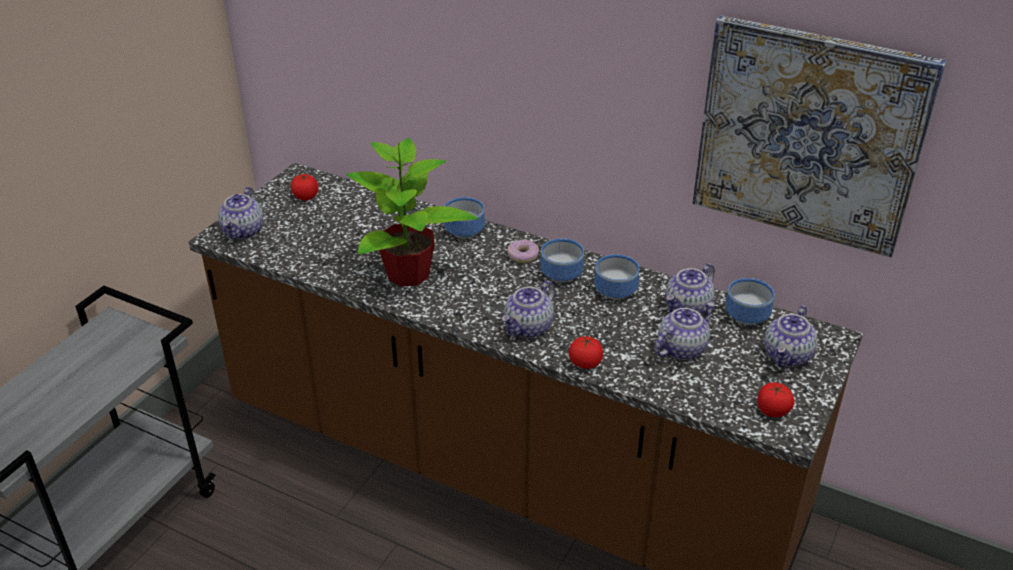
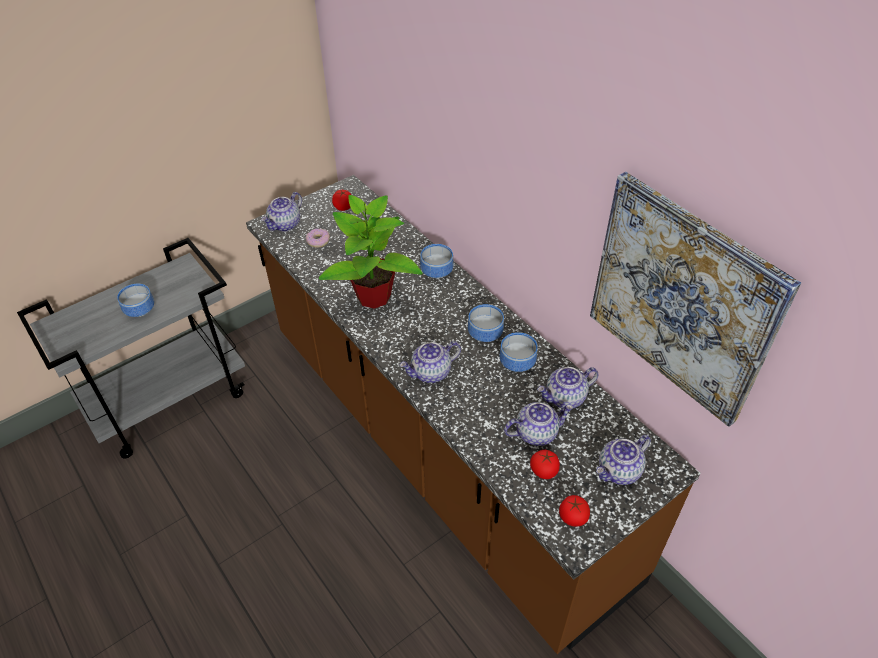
camera: 25 degrees right, 10 degrees up
donut [507,239,539,263] -> donut moved to [306,229,330,248]
tomato [569,336,603,369] -> tomato moved to [530,450,560,479]
bowl [725,278,774,325] -> bowl moved to [117,284,154,317]

